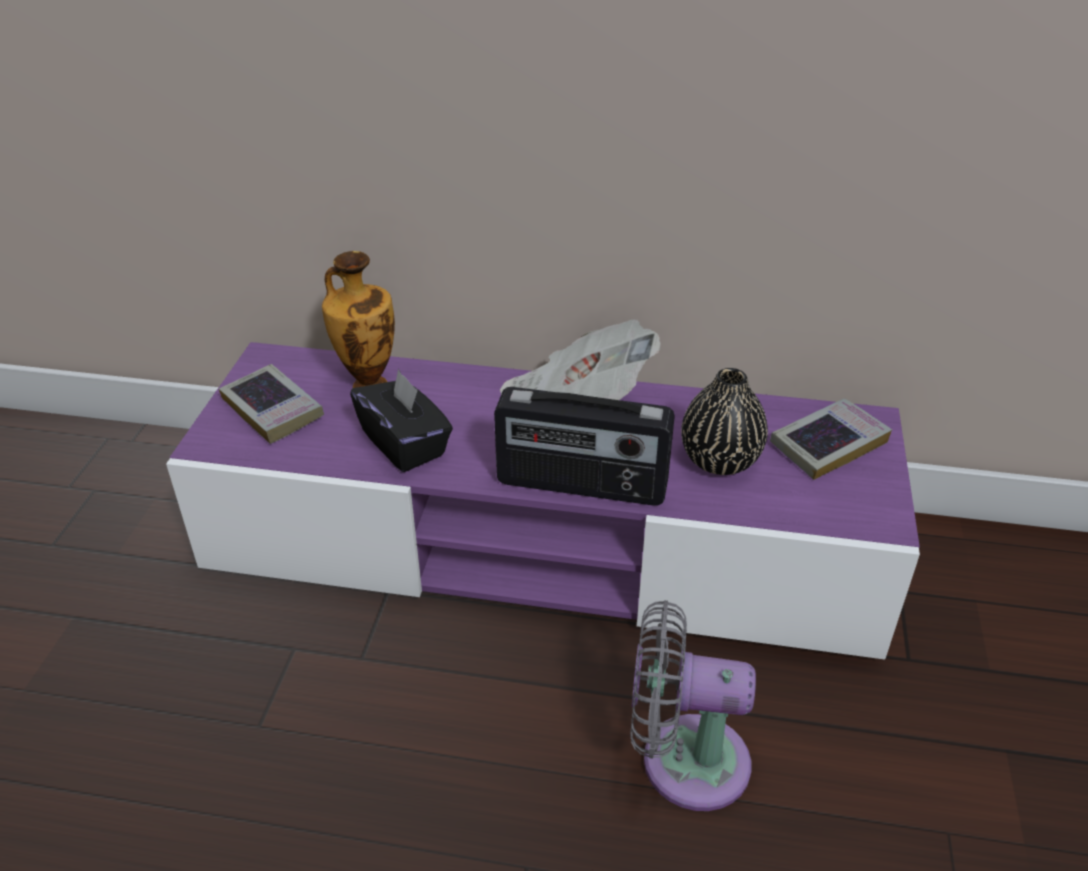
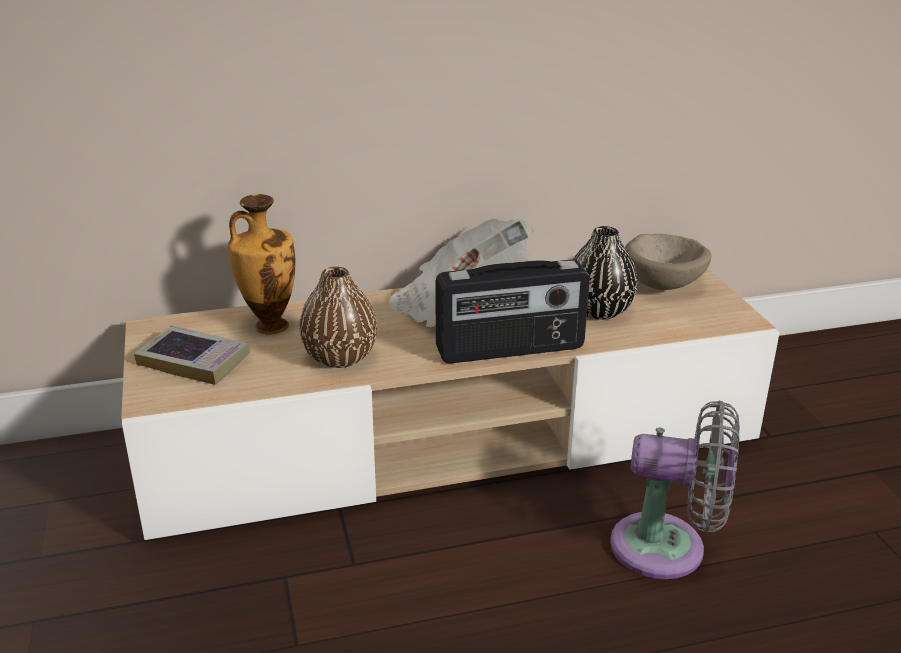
camera: 25 degrees left, 10 degrees down
purple tv stand [166,342,920,660] -> beige tv stand [121,269,780,540]
black tissue box [350,369,453,472] -> brown vase [299,267,377,368]
grey fan [630,600,756,811] -> grey fan turned 150 degrees counterclockwise [610,401,740,579]
book [770,398,892,480] -> beige bowl [625,234,711,290]

